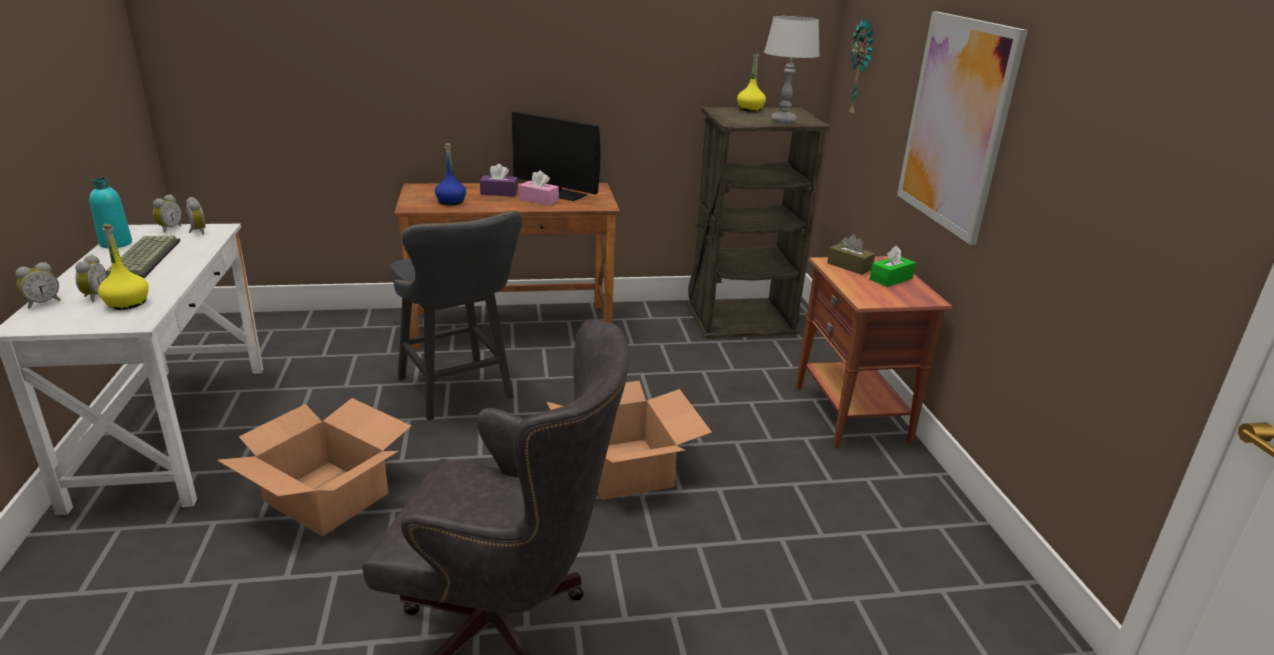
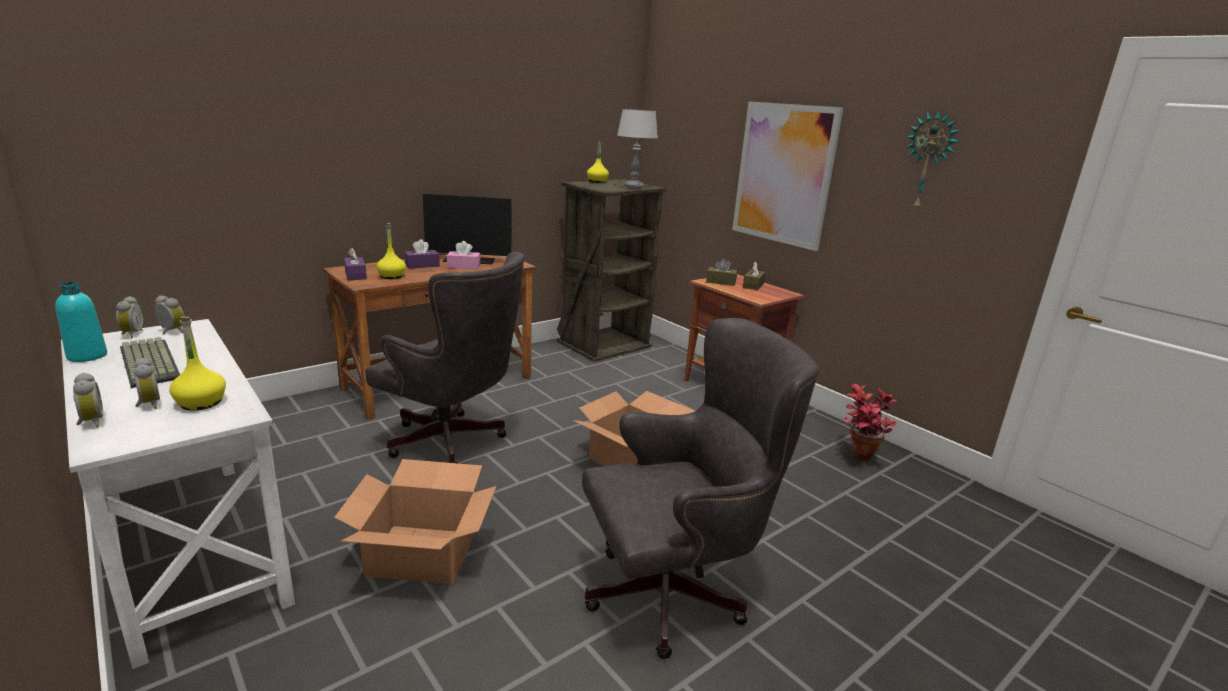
camera: 30 degrees left, 5 degrees down
alarm clock [15,262,61,309] -> alarm clock turned 45 degrees counterclockwise [73,372,103,428]
grey stool [390,211,523,421] -> grey office chair [365,252,525,464]
blue bottle [435,143,466,205] -> yellow bottle [376,223,406,279]
wall clock [849,18,874,118] -> wall clock moved to [906,110,960,211]
green tissue box [870,246,916,287] -> brown tissue box [743,261,766,290]
none -> purple tissue box [344,248,367,280]
none -> potted plant [844,384,897,461]

